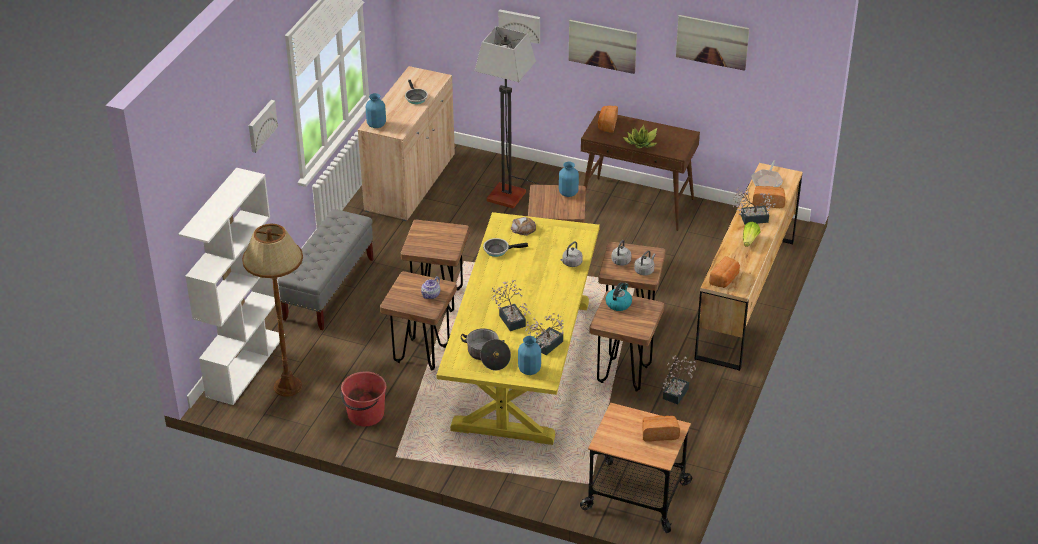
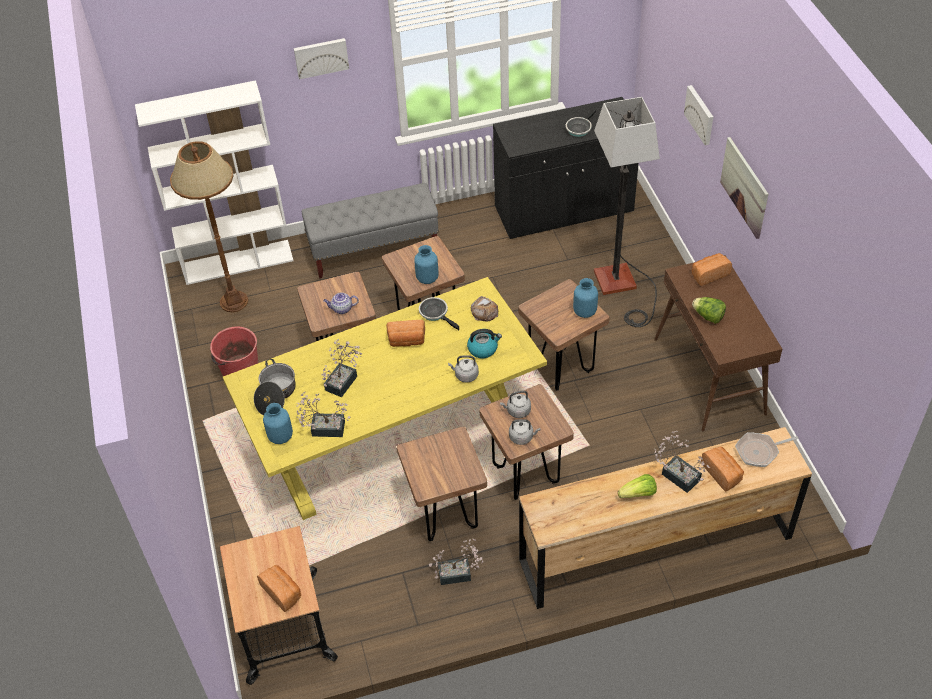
camera: 55 degrees right, 10 degrees up
beige cabinet [358,66,455,221] -> black cabinet [493,97,639,239]
blue vase [366,93,386,128] -> blue vase moved to [415,245,439,284]
kettle [606,282,632,311] -> kettle moved to [467,329,502,358]
potted plant [623,125,657,148] -> lettuce [692,297,726,324]
picture [676,15,749,71] -> none
bread [709,256,740,288] -> bread moved to [386,320,425,347]

